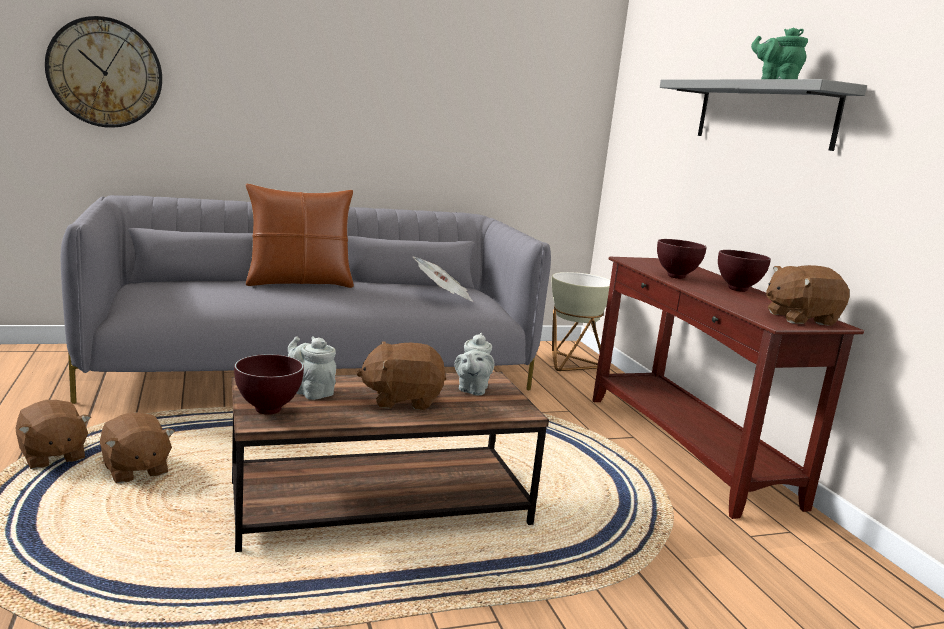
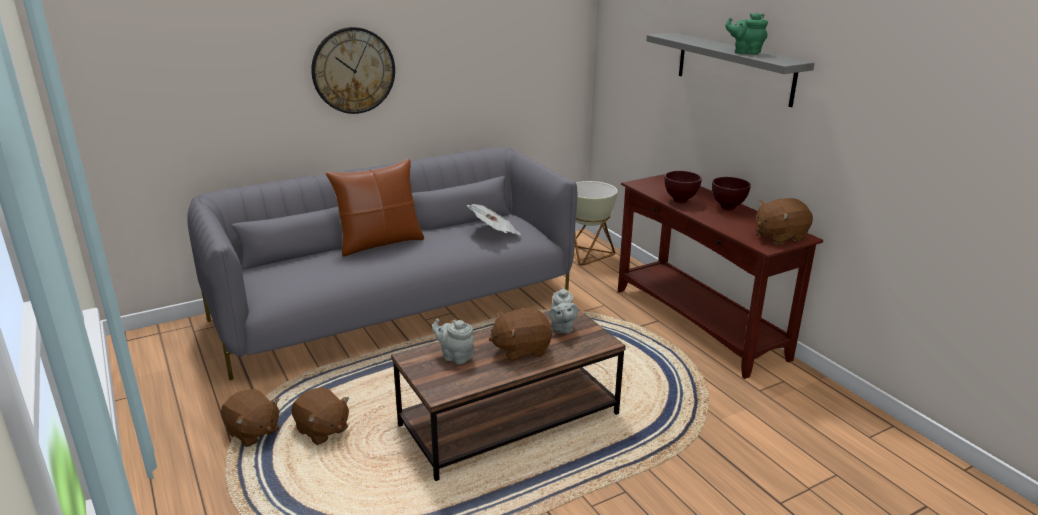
camera: 10 degrees left, 10 degrees up
wall clock [45,16,162,128] -> wall clock moved to [311,27,395,114]
brown bowl [234,354,304,415] -> none

